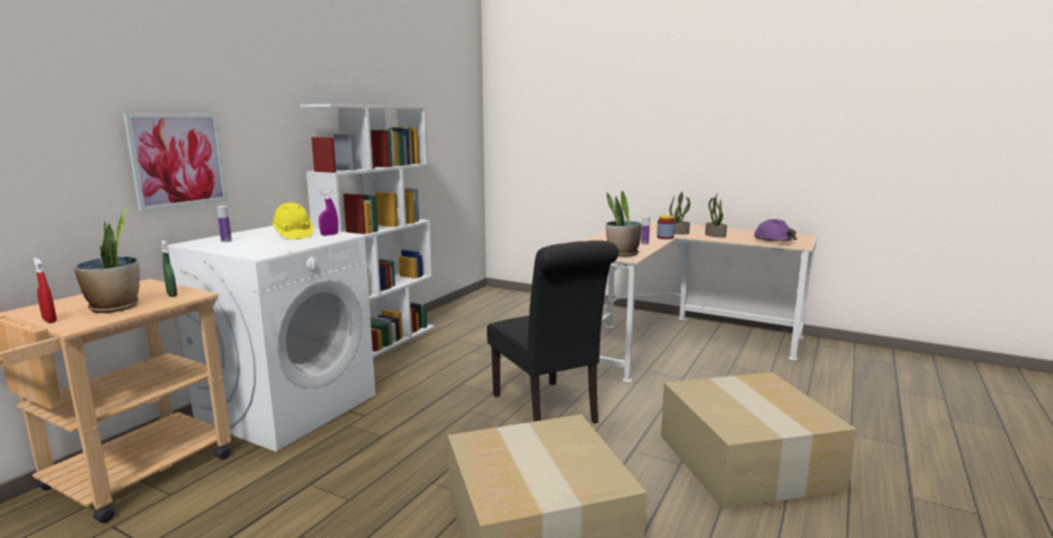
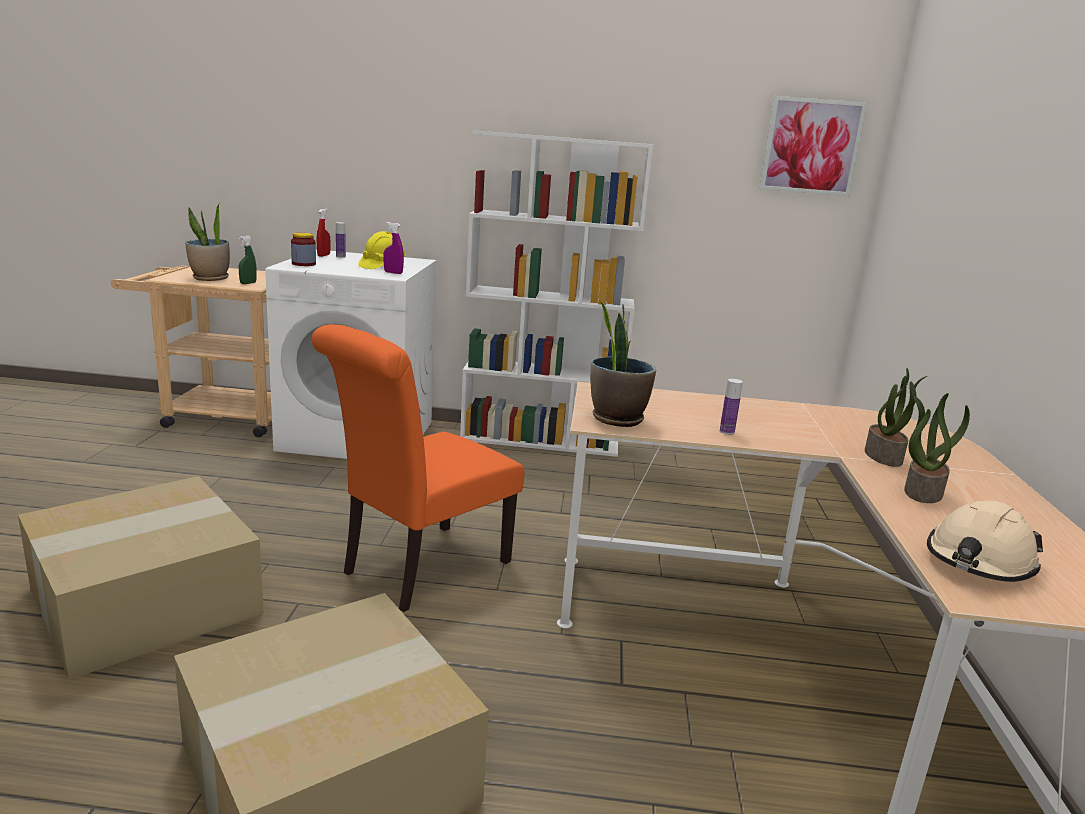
camera: 65 degrees right, 5 degrees up
red spray bottle [33,258,57,323] -> red spray bottle moved to [317,209,331,257]
picture [123,113,227,211] -> picture moved to [760,96,867,196]
black chair [487,240,619,424] -> orange chair [312,324,524,612]
jar [657,215,675,239] -> jar moved to [291,233,316,266]
purple hard hat [754,219,797,241] -> beige hard hat [927,501,1043,582]

